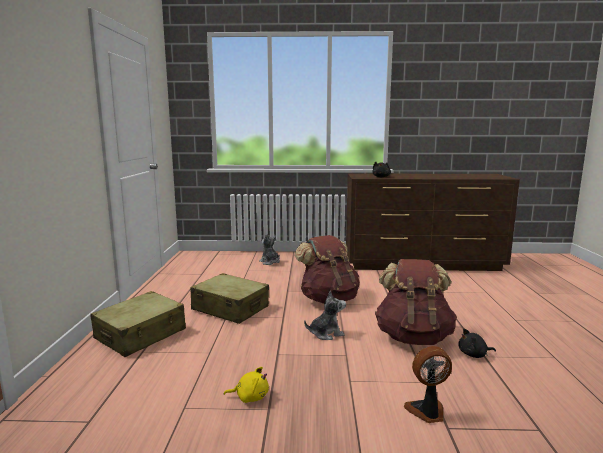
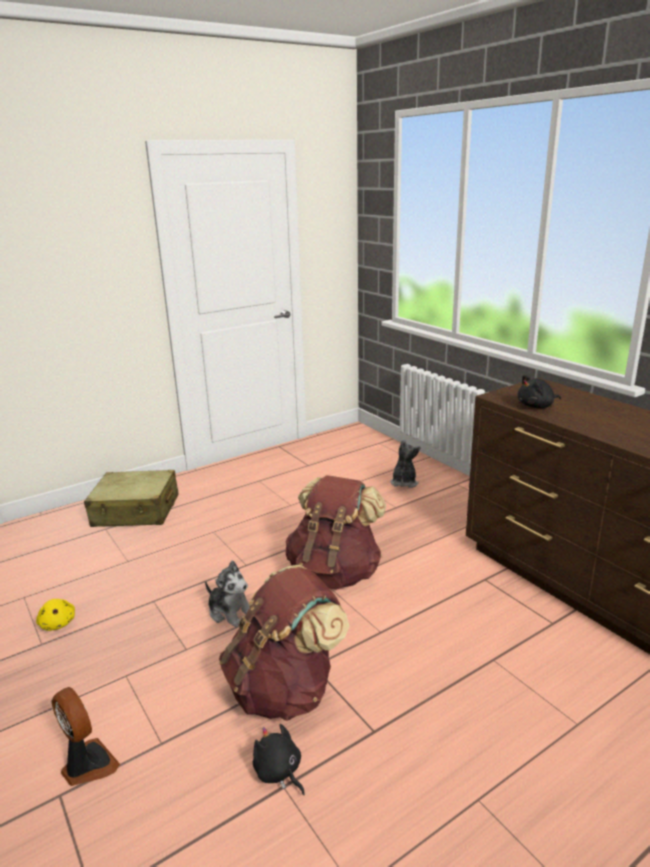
camera: 55 degrees right, 10 degrees up
beige suitcase [190,273,269,324] -> none

